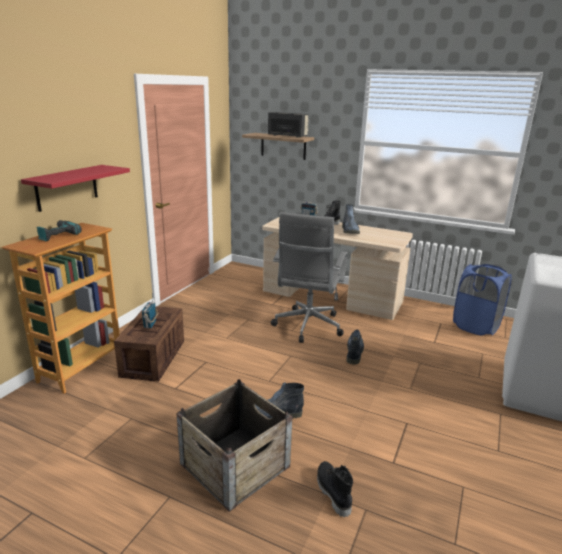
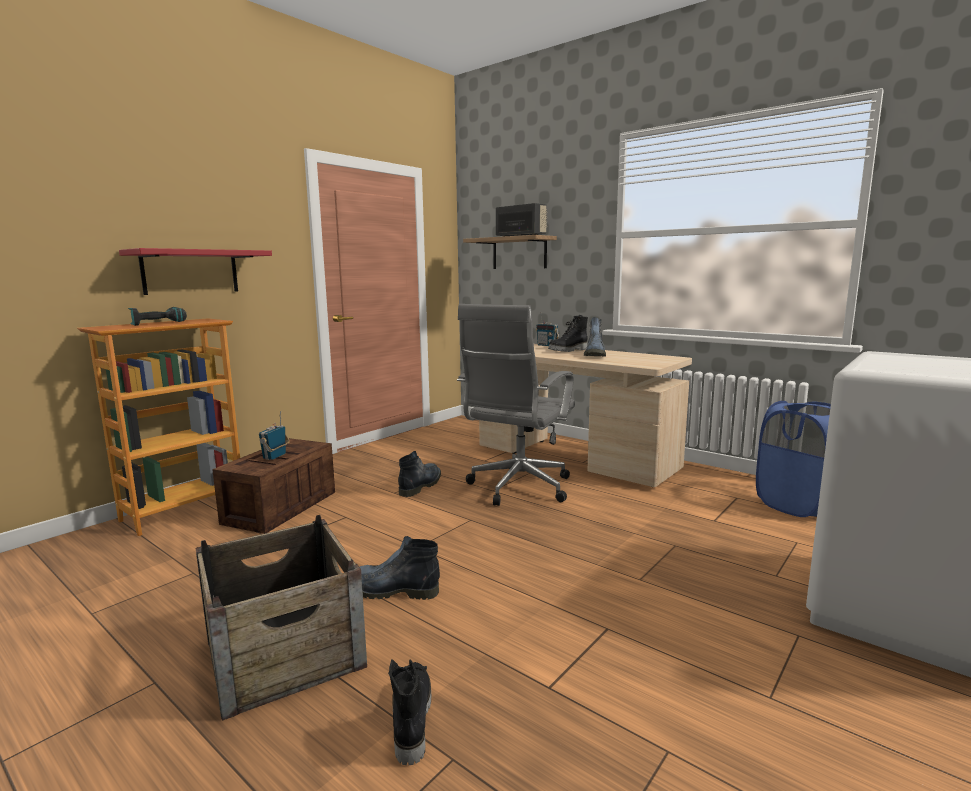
camera: 15 degrees right, 10 degrees down
boot [347,329,364,365] -> boot moved to [398,451,441,497]

